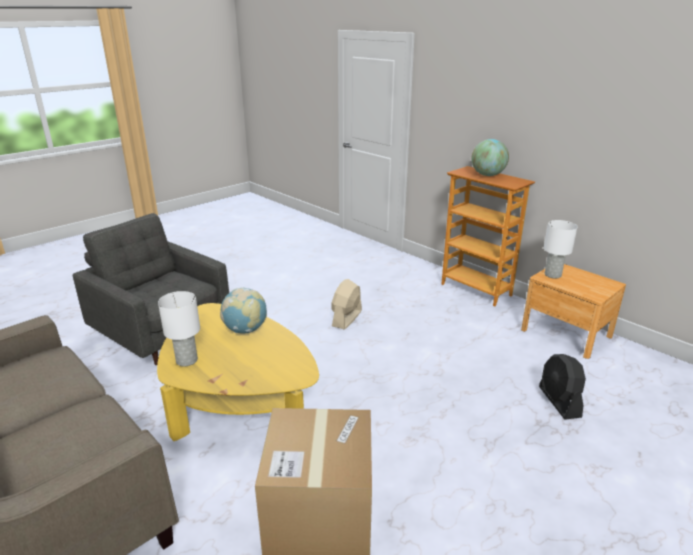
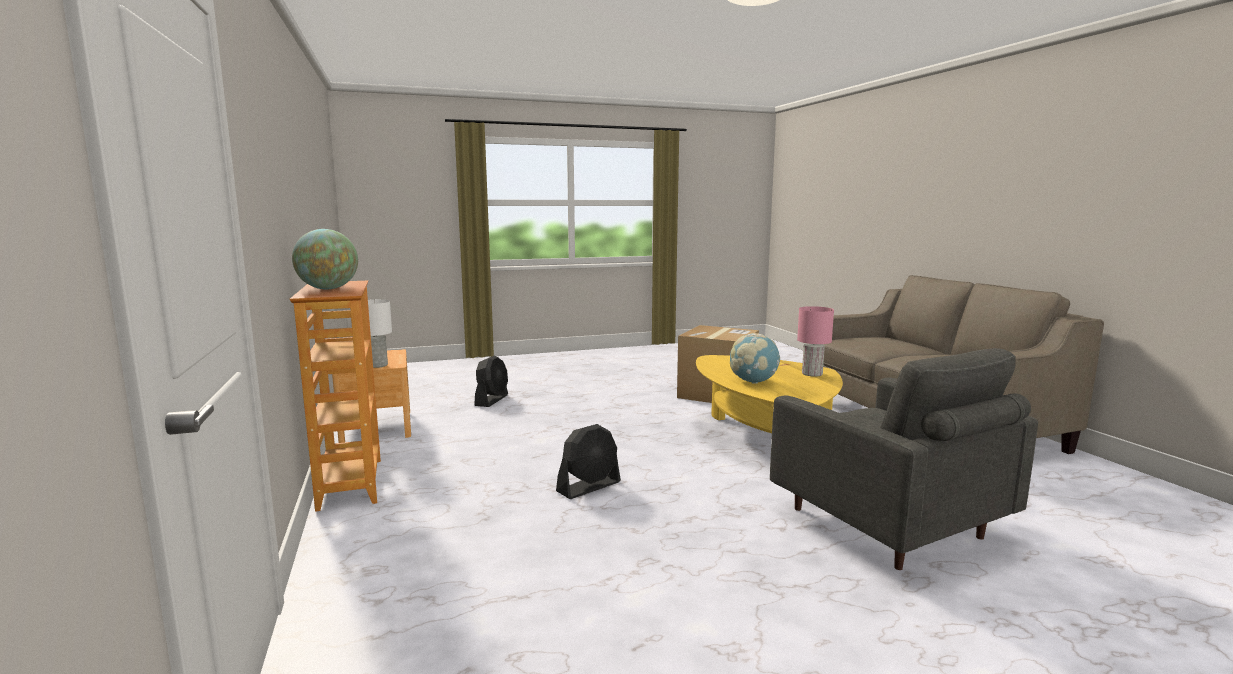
camera: 155 degrees left, 15 degrees down
white table lamp [158,291,200,367] -> pink table lamp [797,306,834,377]
beige fan [331,279,362,330] -> black fan [556,424,621,499]

